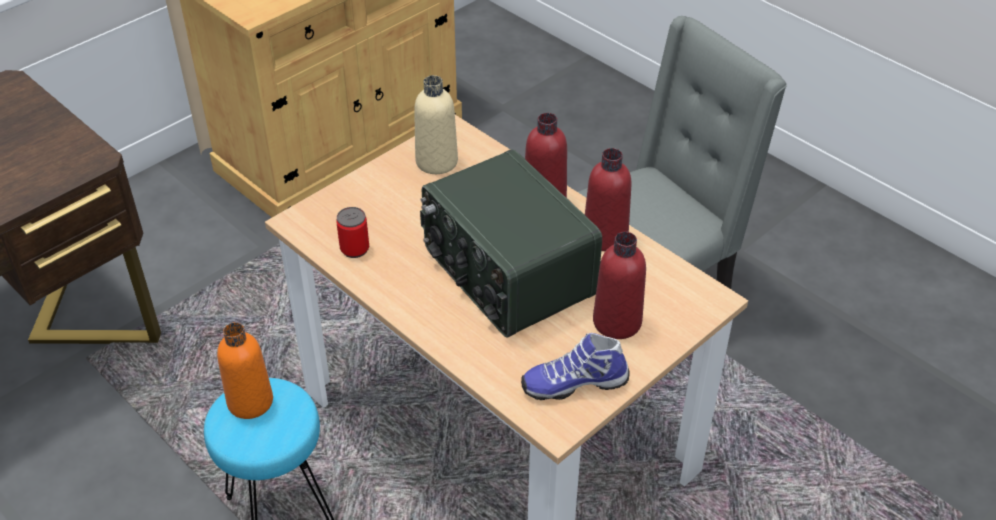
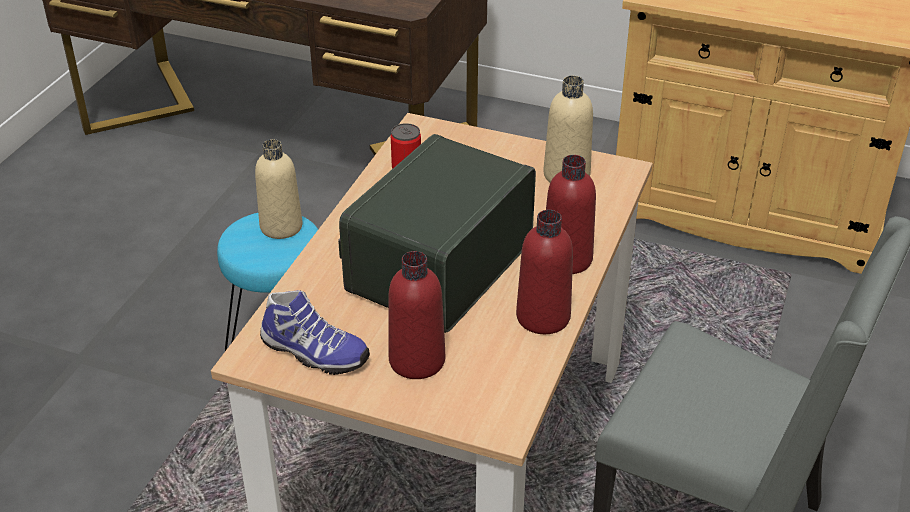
camera: 65 degrees right, 5 degrees down
orange bottle [217,322,273,419] -> beige bottle [255,139,303,239]
shoe [521,333,630,400] -> shoe turned 150 degrees clockwise [260,290,370,375]

